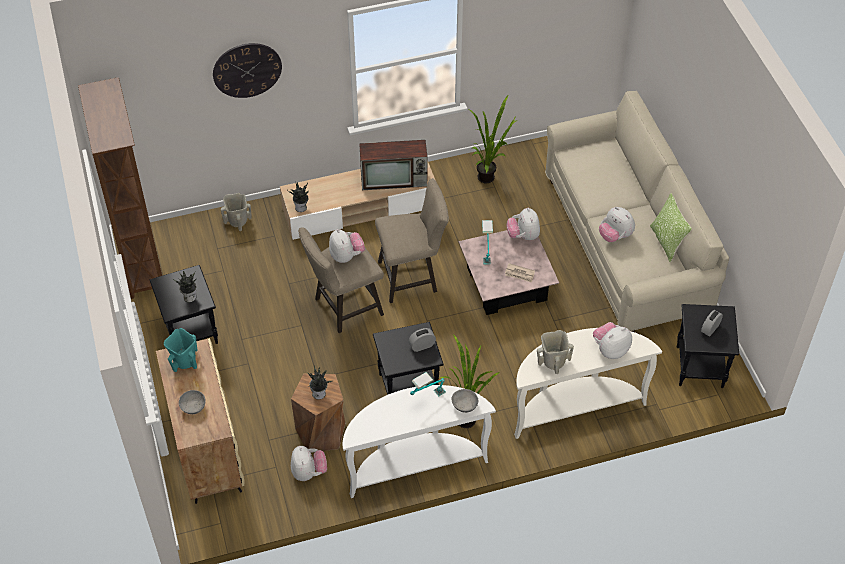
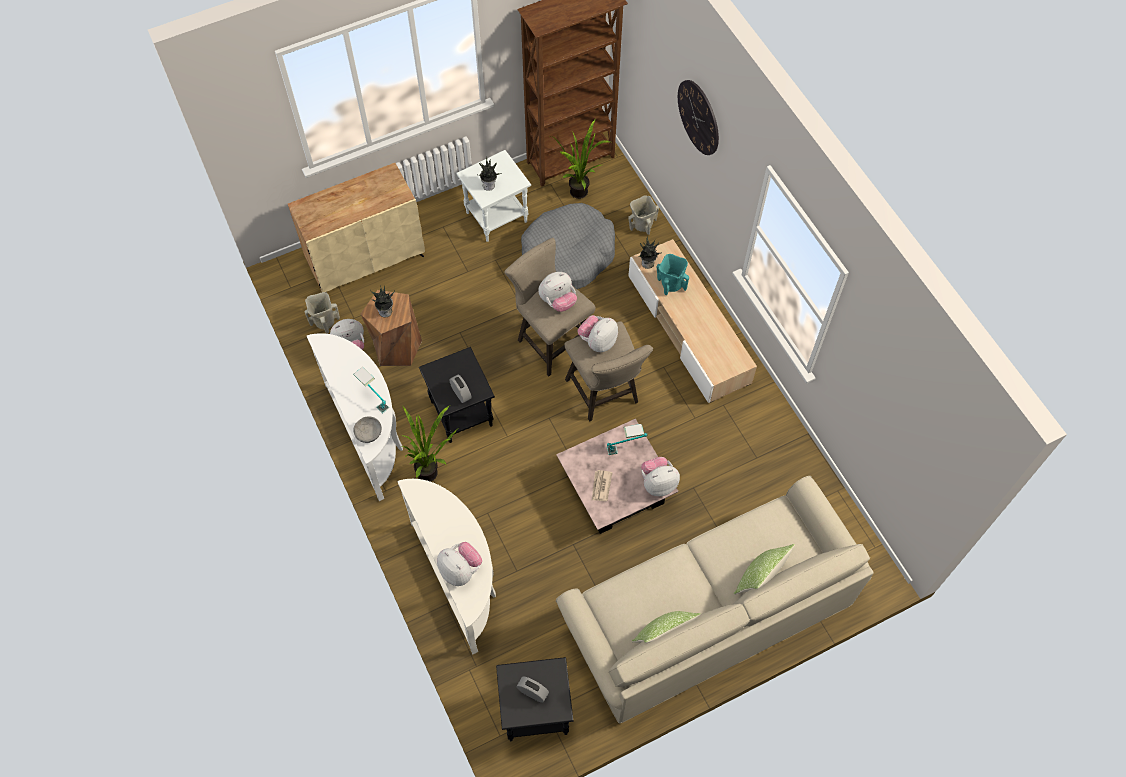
camera: 80 degrees right, 10 degrees up
black side table [150,265,218,344] -> white side table [456,150,531,242]
turquoise vase [164,328,198,372] -> turquoise vase moved to [657,254,689,295]
grey bowl [179,390,206,414] -> none
television [359,140,427,190] -> none
potted plant [469,96,518,183] -> potted plant moved to [551,120,610,199]
beige vase [537,330,574,374] -> beige vase moved to [305,292,340,334]
plush toy [599,207,635,242] -> plush toy moved to [577,315,618,352]
none -> grey dog bed [521,203,615,289]
none -> pillow [734,544,795,595]

